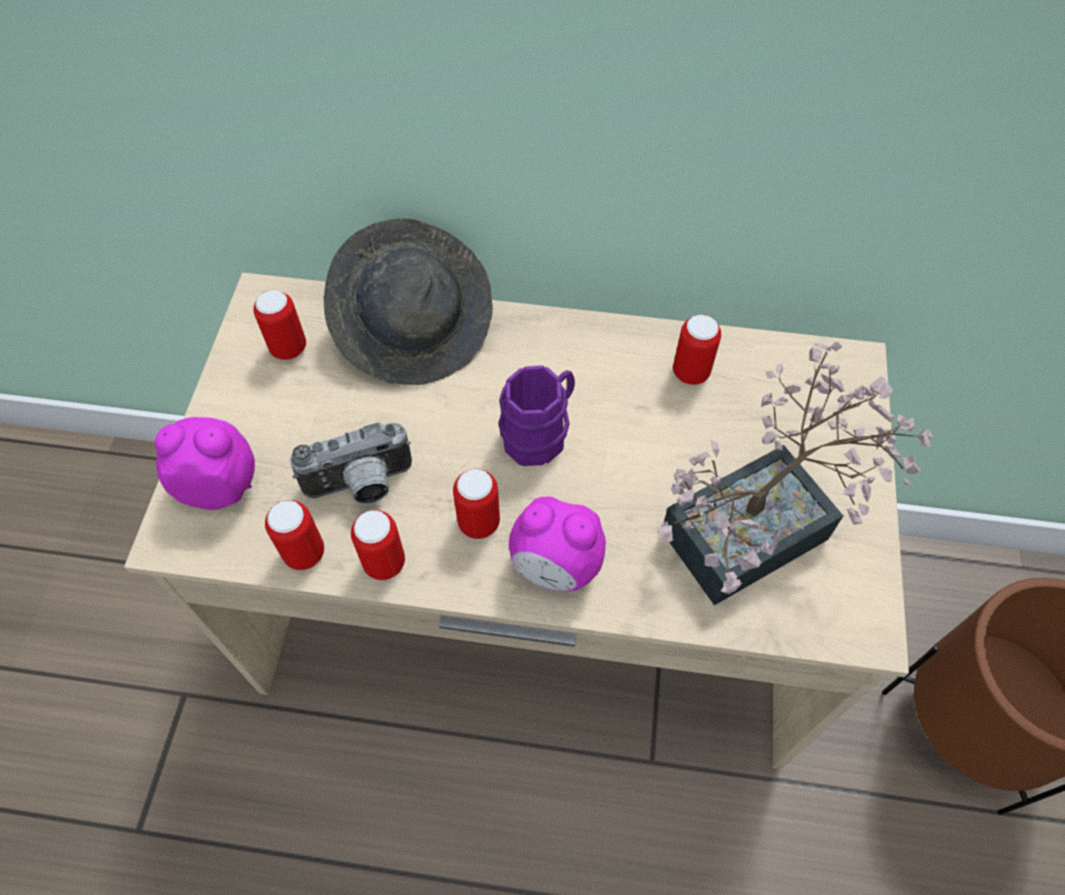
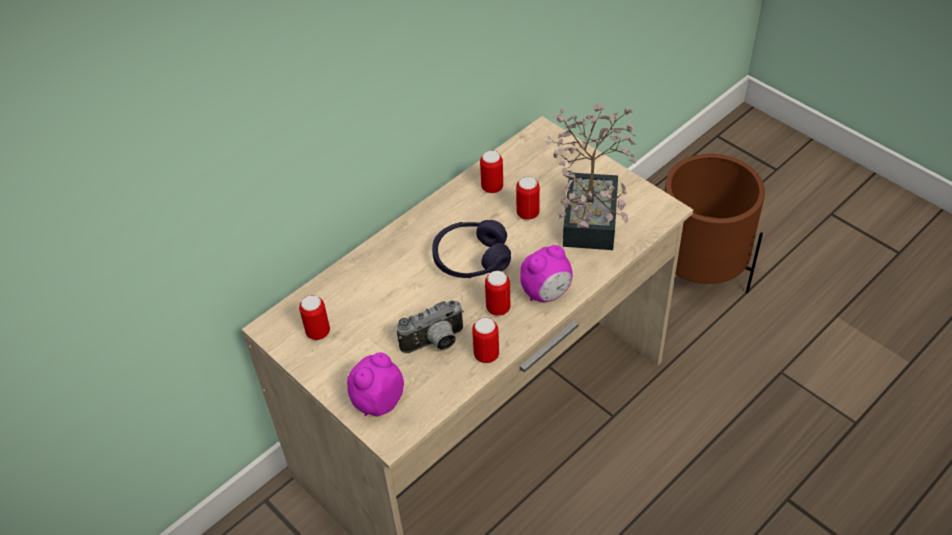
camera: 50 degrees left, 10 degrees down
can [265,500,324,570] -> can moved to [516,177,540,220]
camera [290,422,412,504] -> camera turned 45 degrees clockwise [396,300,464,353]
grey hat [324,218,493,385] -> none
purple mug [499,365,575,466] -> purple headphones [432,220,511,278]

